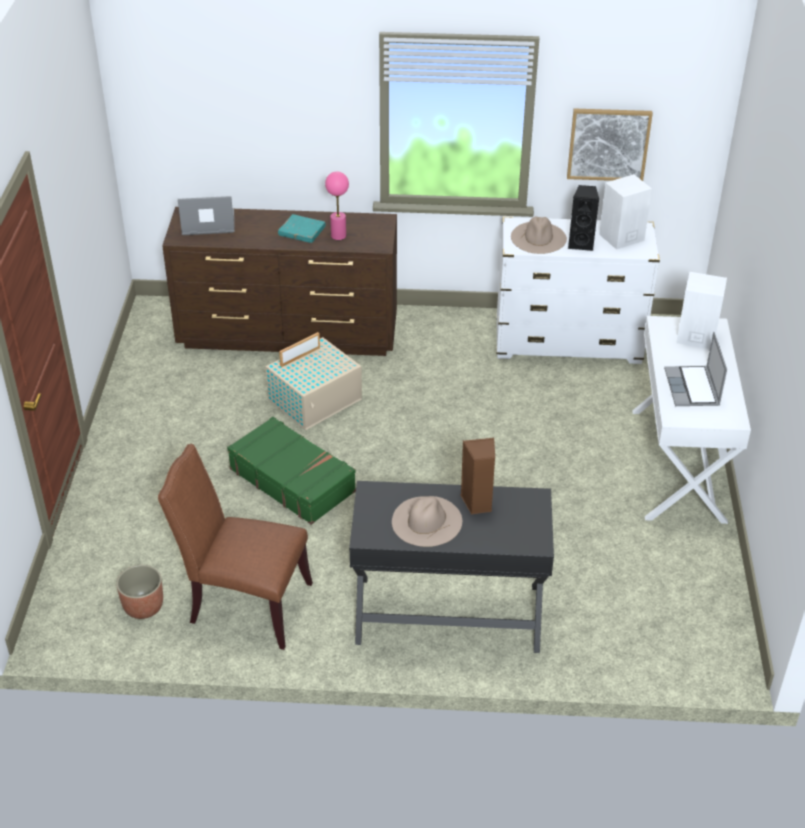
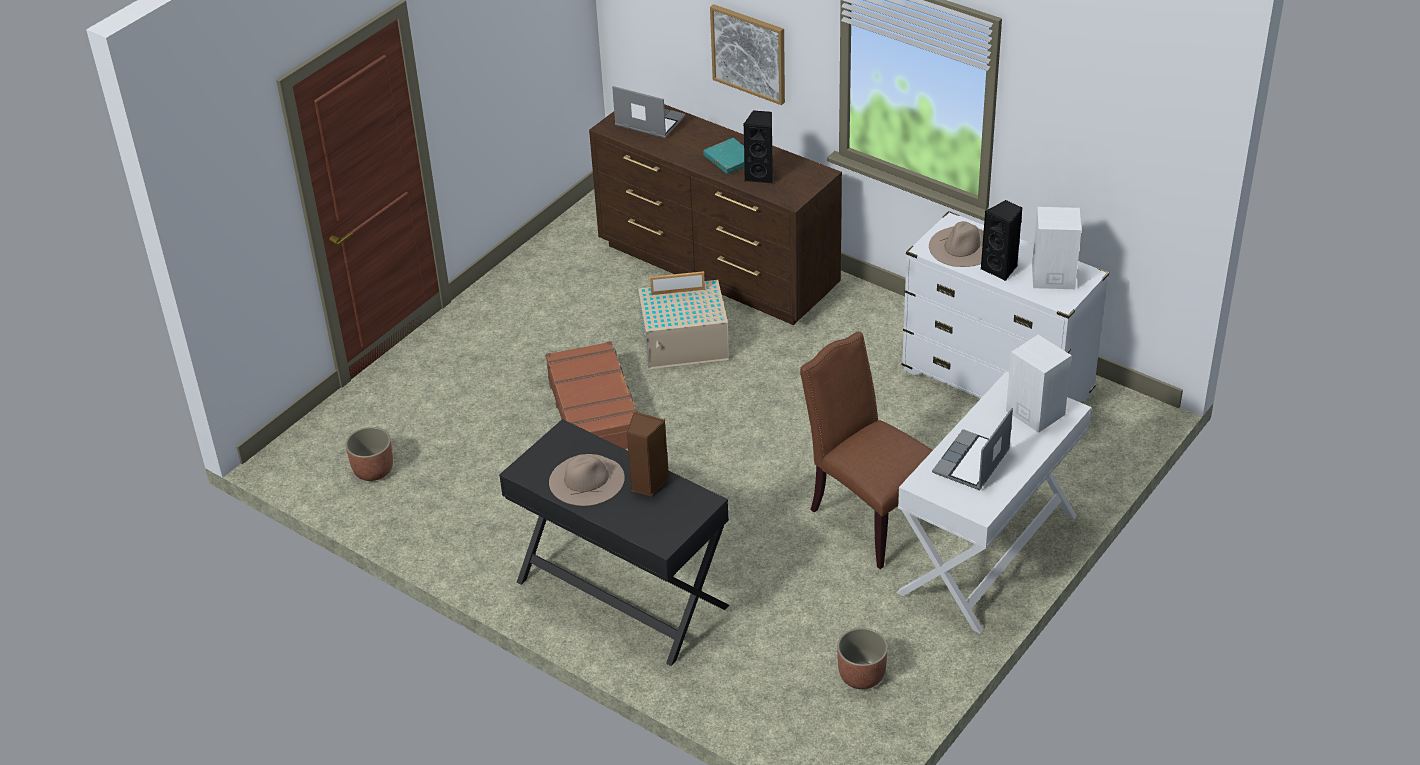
camera: 35 degrees right, 0 degrees up
brown chair [158,444,313,650] -> brown chair moved to [800,331,933,569]
green suitcase [227,417,356,525] -> brown suitcase [545,341,638,449]
pink table lamp [325,172,349,240] -> black speaker [743,110,773,184]
picture [567,109,653,181] -> picture moved to [710,4,785,105]
none -> planter [837,628,888,689]

